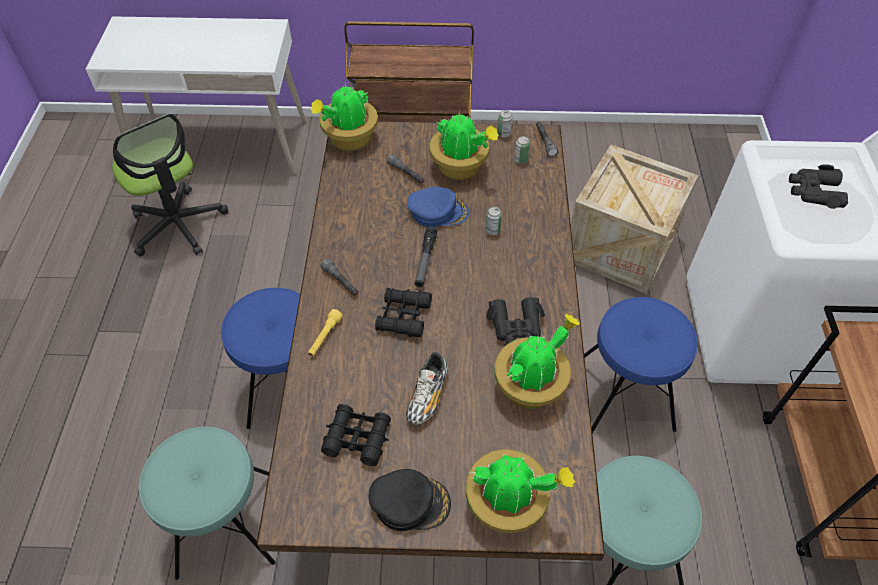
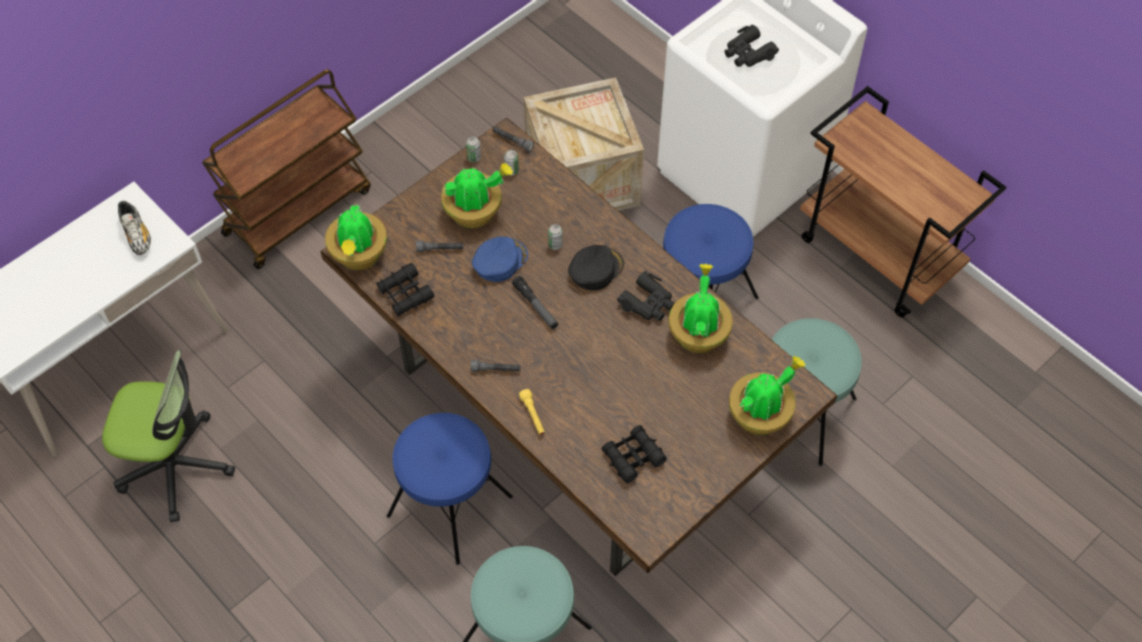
camera: 45 degrees left, 5 degrees up
black cap [369,469,451,531] -> black cap moved to [568,245,624,290]
black binoculars [375,288,432,337] -> black binoculars moved to [376,263,434,317]
shoe [406,352,449,425] -> shoe moved to [118,201,151,255]

